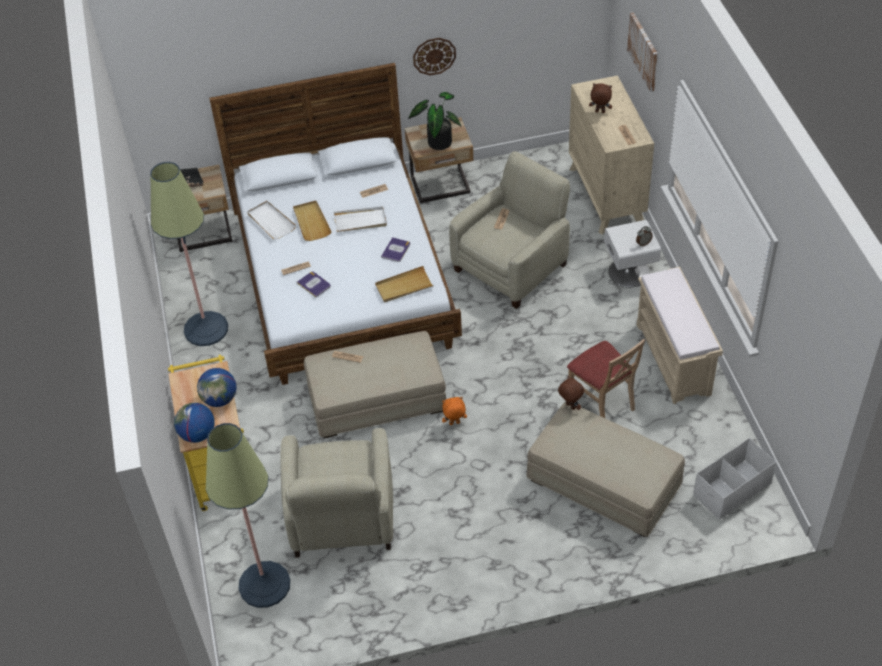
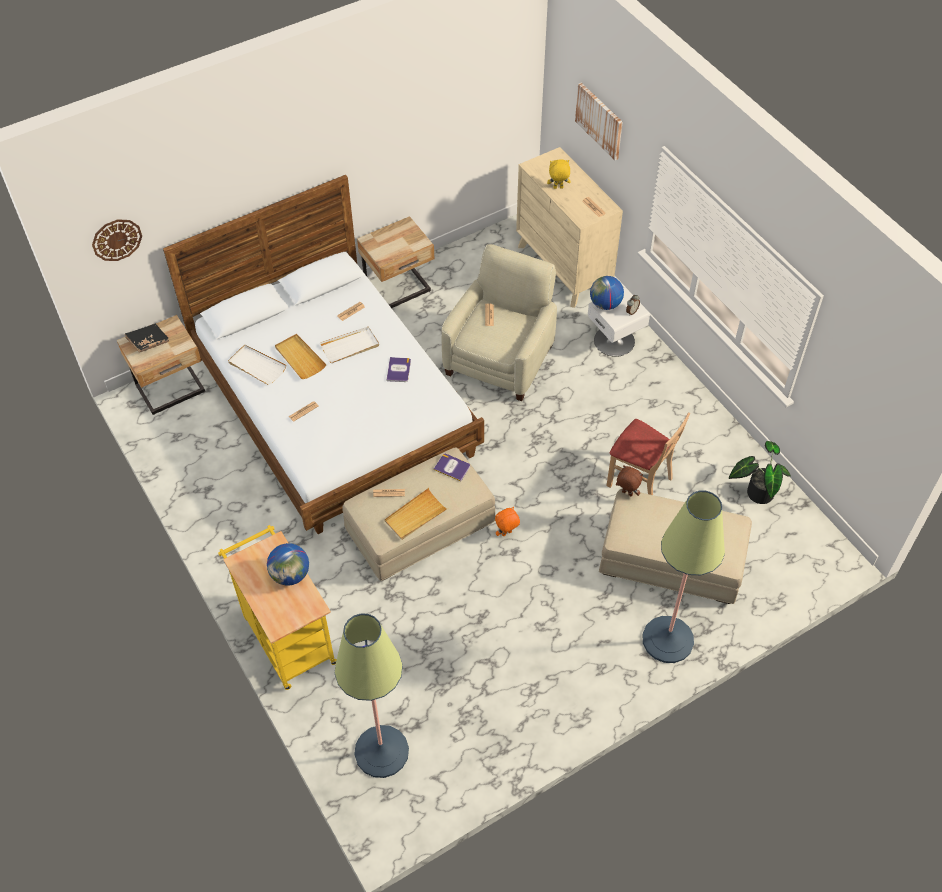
camera: 20 degrees left, 5 degrees up
floor lamp [150,162,228,346] -> floor lamp moved to [642,490,725,663]
globe [174,403,214,443] -> globe moved to [590,276,624,310]
beige armchair [281,428,393,558] -> none
book [297,271,331,298] -> book moved to [433,454,470,481]
beige tray [375,266,434,303] -> beige tray moved to [384,488,447,540]
potted plant [408,92,461,150] -> potted plant moved to [729,441,791,504]
wall clock [413,38,456,75] -> wall clock moved to [92,219,142,261]
brown plush toy [589,83,612,113] -> yellow plush toy [547,159,571,189]
beige bench [637,267,723,404] -> none
white storage box [693,438,776,520] -> none

